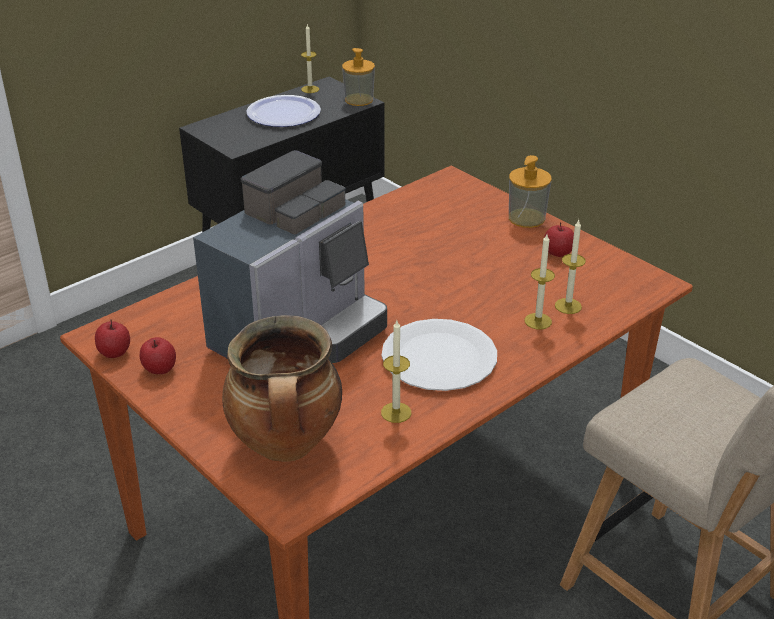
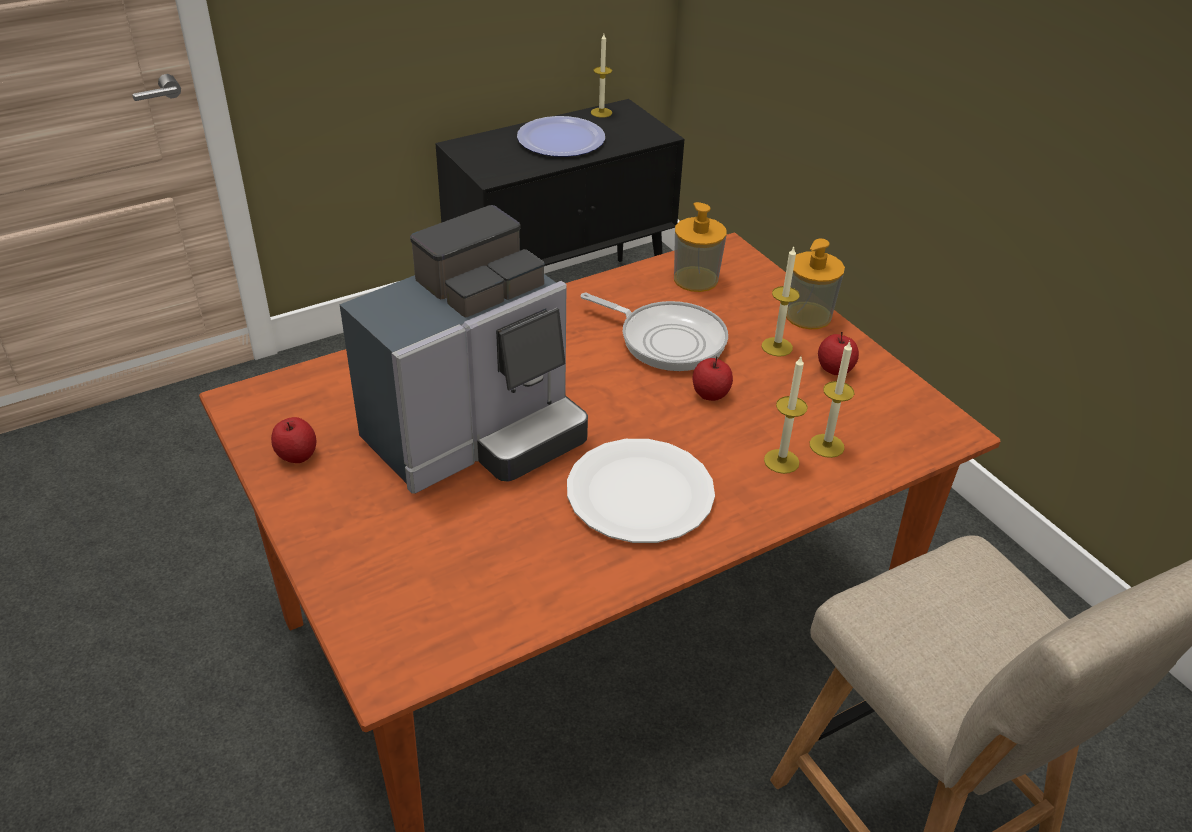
camera: 10 degrees right, 5 degrees up
apple [95,319,130,358] -> apple moved to [693,356,733,401]
cooking pot [222,315,342,461] -> none
soap dispenser [342,48,375,106] -> soap dispenser moved to [674,202,727,292]
candle [381,320,411,423] -> candle moved to [762,246,800,357]
none -> frying pan [581,292,728,371]

